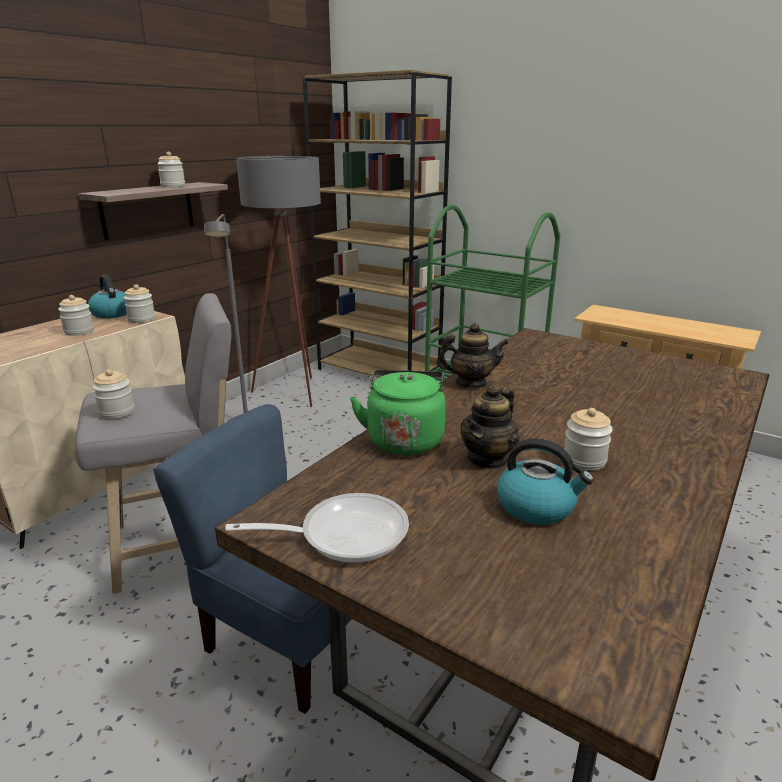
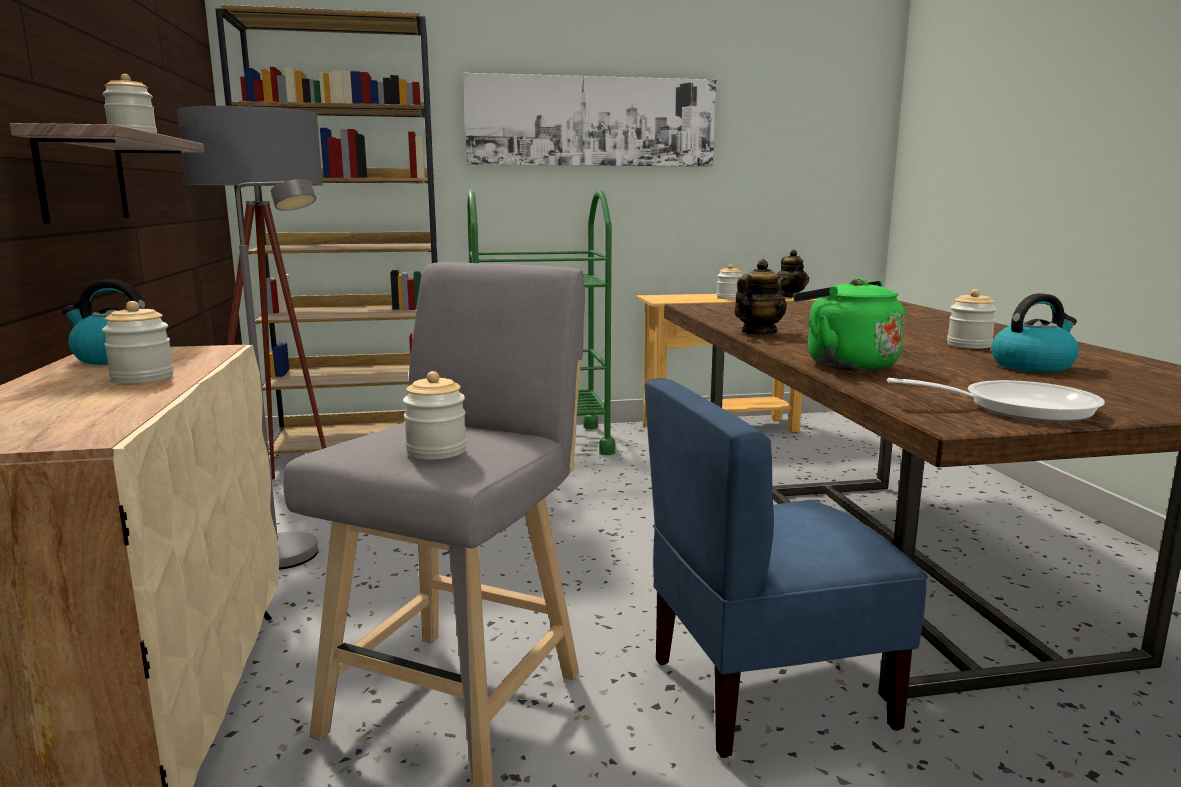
camera: 45 degrees left, 10 degrees down
jar [124,284,155,323] -> jar moved to [717,264,742,299]
frying pan [225,493,409,563] -> frying pan turned 60 degrees clockwise [887,378,1105,422]
teapot [460,384,519,470] -> teapot moved to [777,250,809,298]
none -> picture [463,73,716,167]

